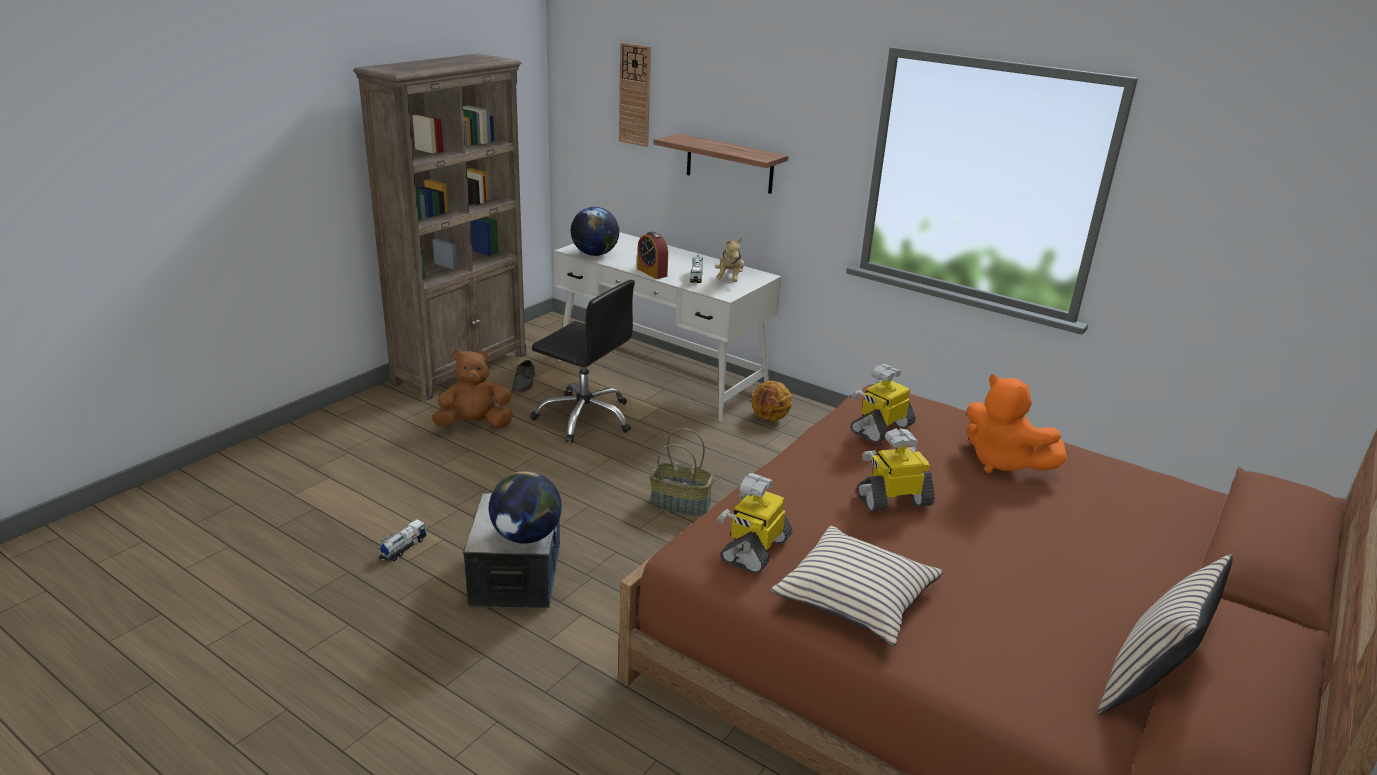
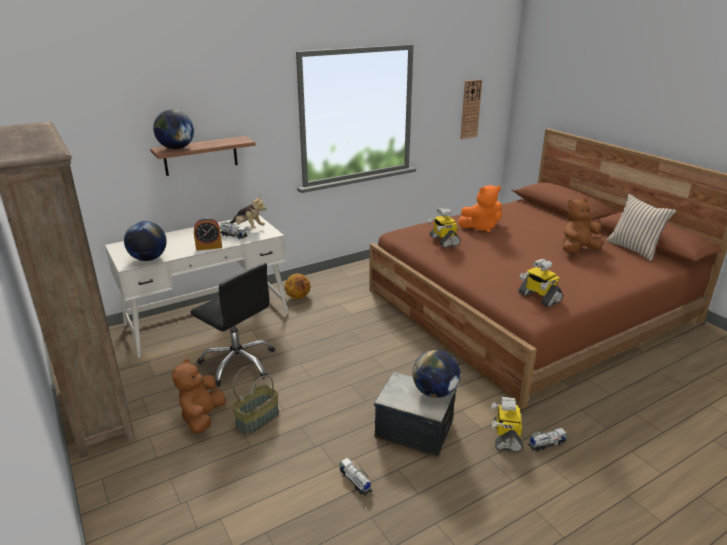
camera: 65 degrees left, 0 degrees up
grey shoe [512,360,535,392] -> none
black office chair [531,280,635,443] -> black office chair turned 75 degrees clockwise [190,263,275,387]
wall clock [619,42,651,147] -> wall clock moved to [460,79,482,139]
basket [650,428,714,517] -> basket moved to [232,366,279,435]
beige pillow [770,526,943,646] -> none
toy robot [857,428,935,512] -> toy robot moved to [491,397,523,452]
none -> globe [153,109,194,149]
none -> toy truck [528,428,567,452]
none -> brown plush toy [563,198,602,253]

